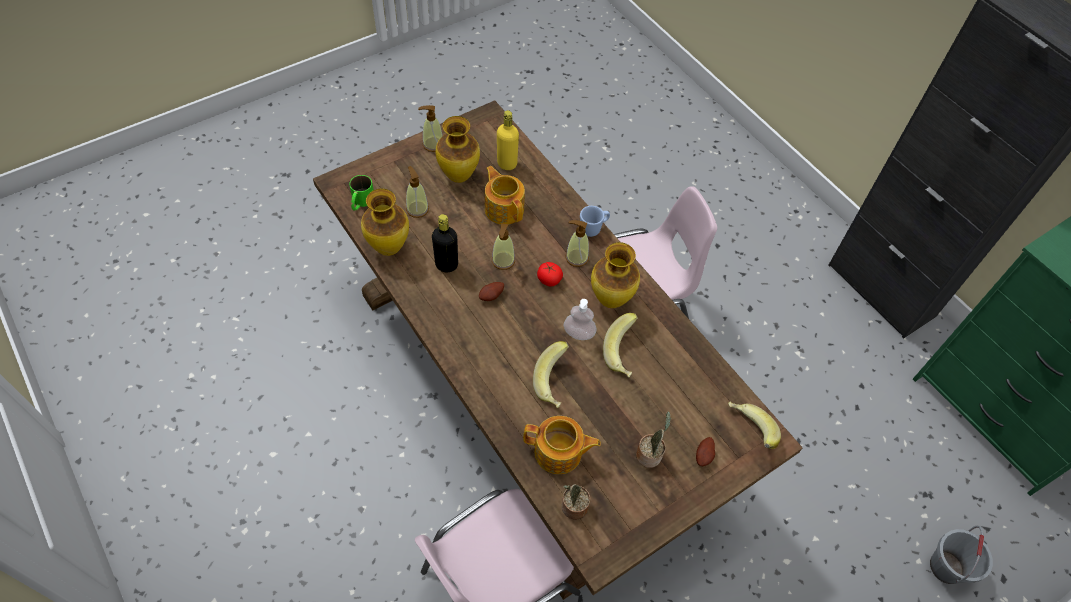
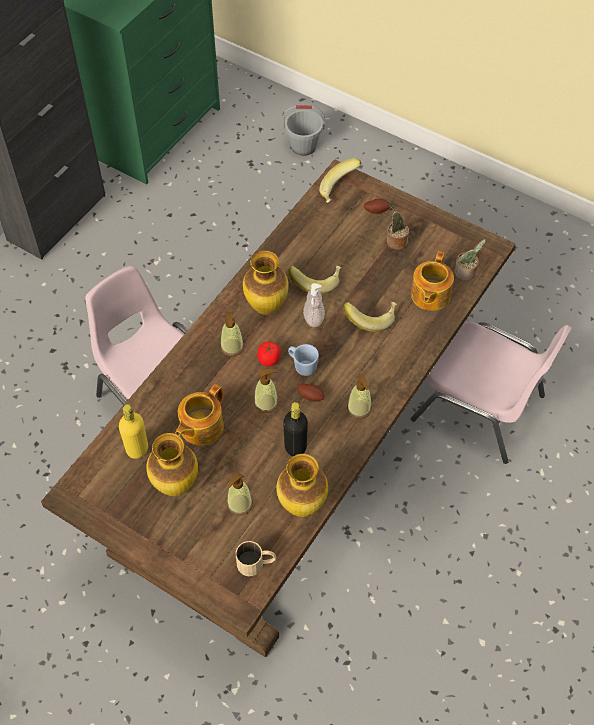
camera: 110 degrees left, 0 degrees up
green mug [349,175,374,211] -> beige mug [236,541,276,576]
soap dispenser [418,105,443,152] -> soap dispenser moved to [347,374,372,419]
teapot [523,416,601,474] -> teapot turned 150 degrees counterclockwise [411,251,454,311]
blue mug [580,206,610,237] -> blue mug moved to [288,344,319,376]

